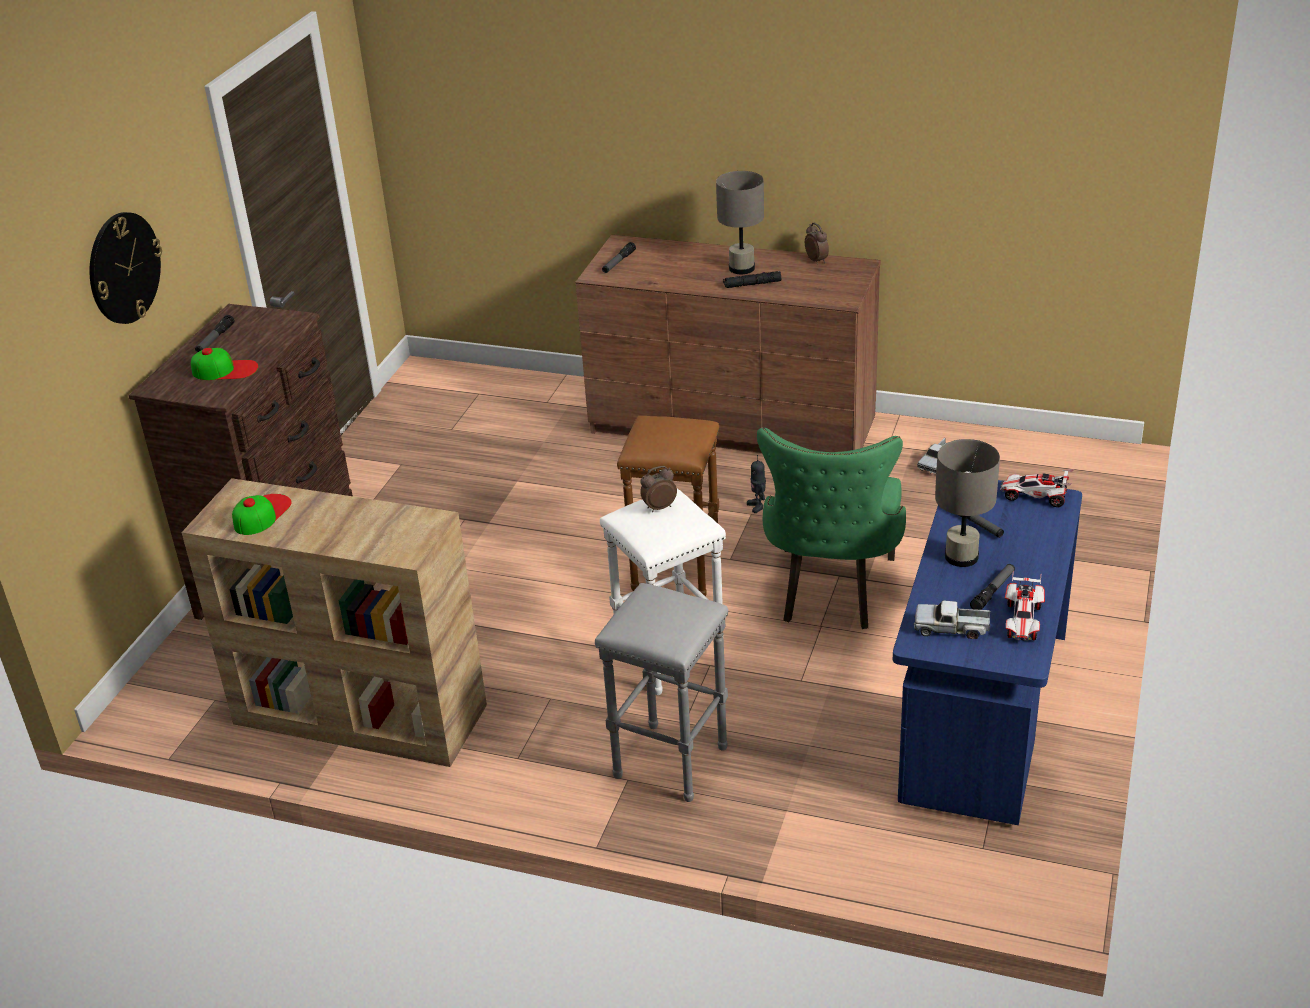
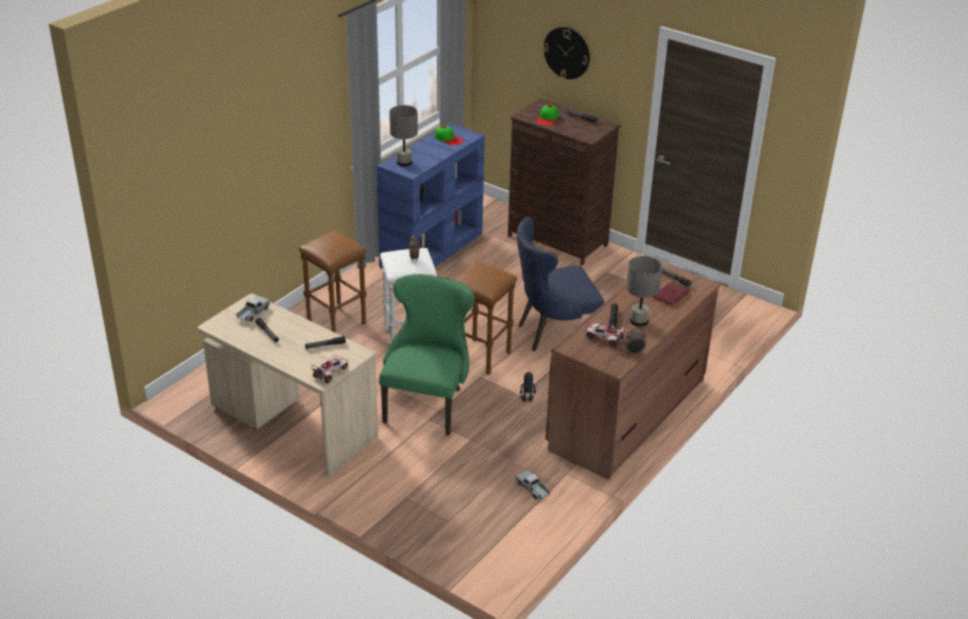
camera: 105 degrees right, 0 degrees up
brown bookcase [181,478,487,767] -> blue bookcase [376,123,485,268]
grey stool [595,583,728,802] -> brown stool [299,231,367,333]
green chair [757,427,906,629] -> green chair turned 75 degrees clockwise [379,274,474,436]
blue desk [893,480,1082,825] -> beige desk [198,294,378,476]
grey table lamp [935,439,1000,567] -> grey table lamp moved to [389,105,418,166]
toy car [1005,571,1045,641] -> toy car moved to [585,324,628,348]
none -> blue chair [517,217,604,351]
none -> red book [653,281,690,306]

